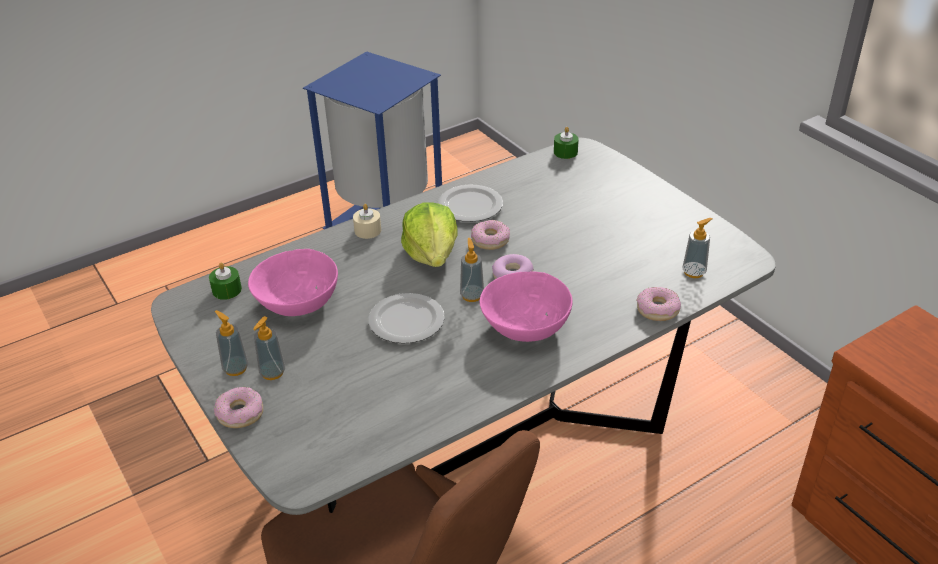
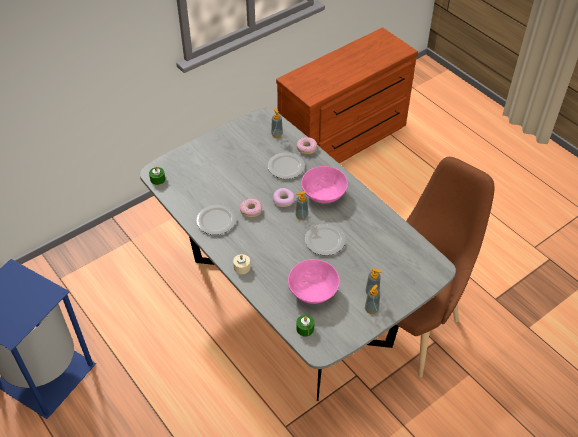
camera: 95 degrees left, 10 degrees up
donut [214,387,263,428] -> none
lettuce [401,202,457,267] -> none
none -> plate [268,152,305,179]

